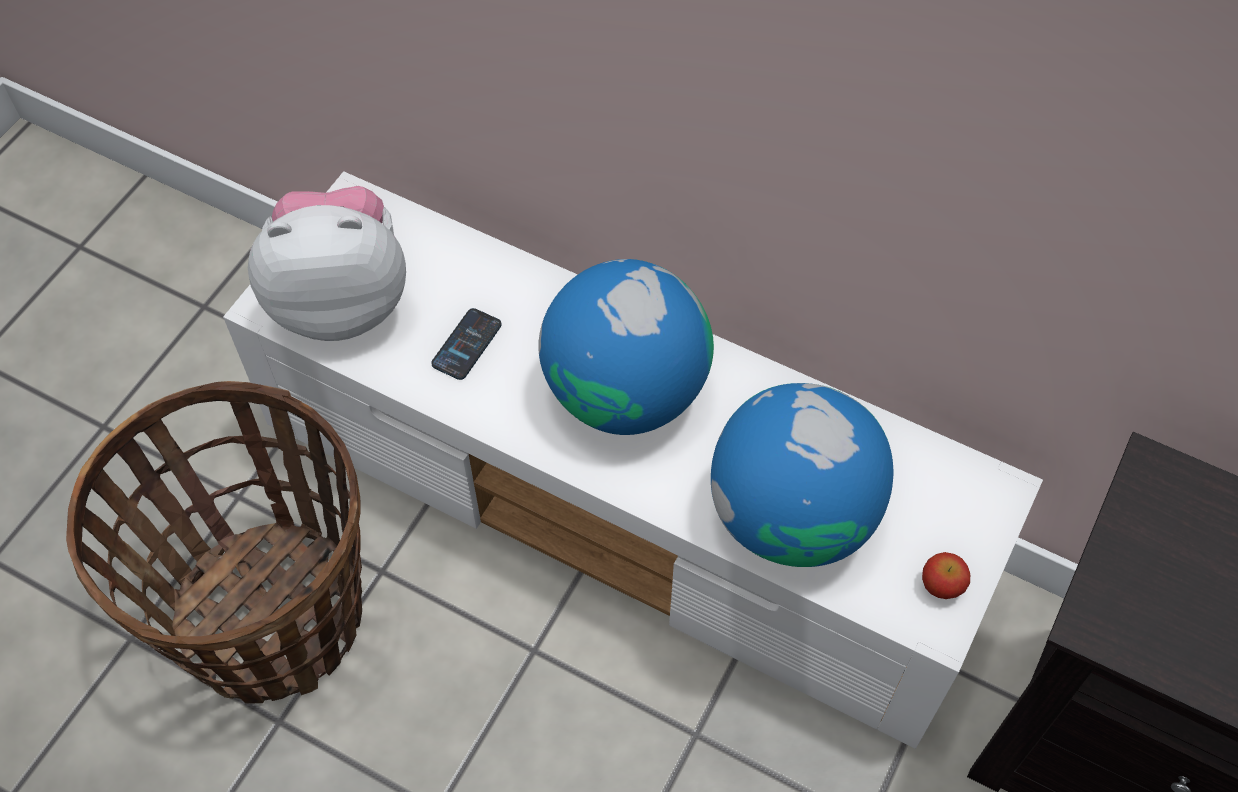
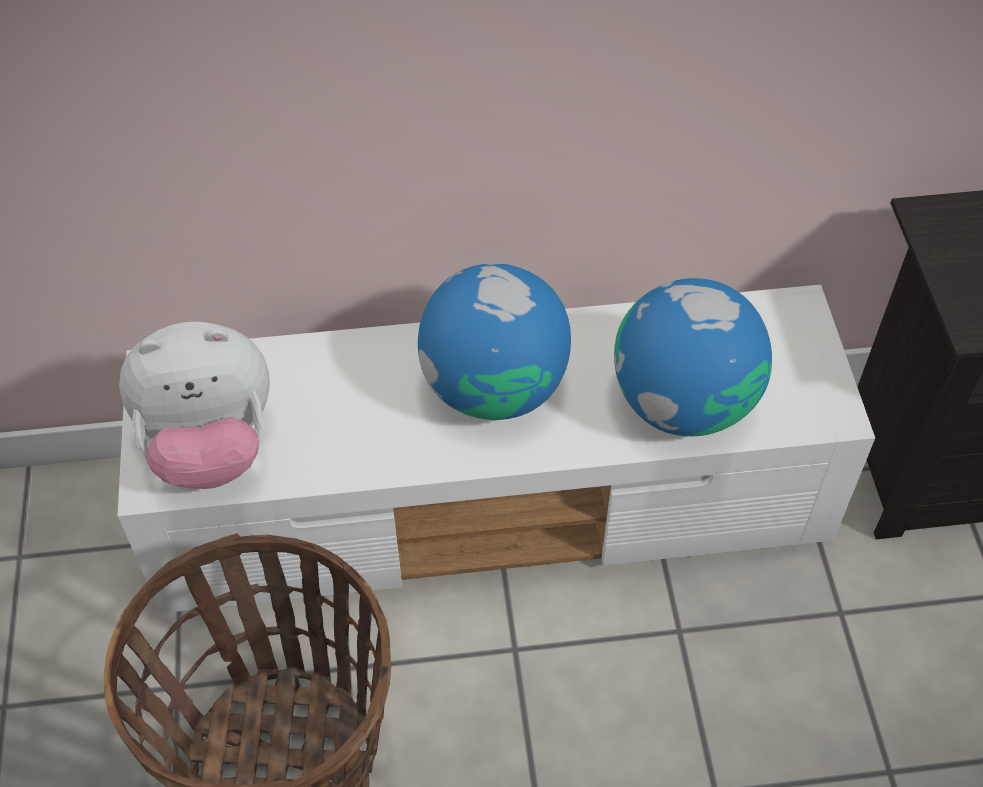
camera: 35 degrees left, 5 degrees down
plush toy [248,186,406,341] -> plush toy turned 150 degrees counterclockwise [119,322,270,489]
phone [431,308,502,380] -> none
apple [922,552,970,599] -> none

